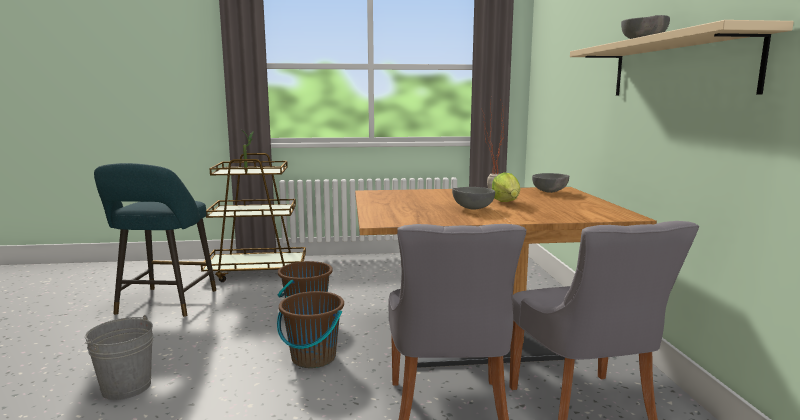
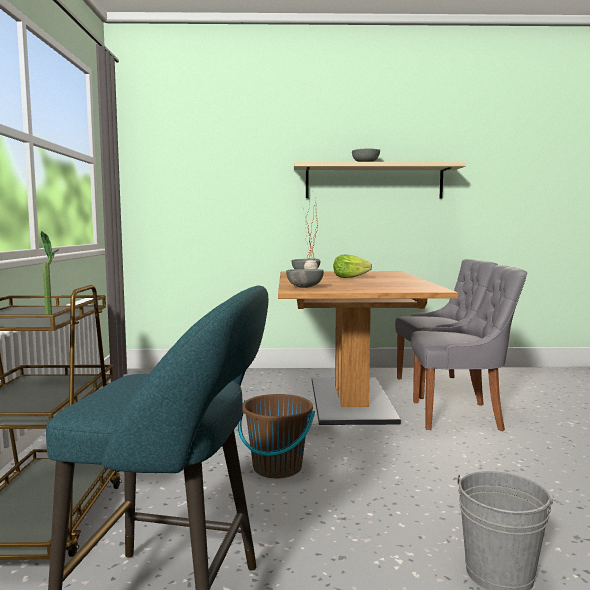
camera: 85 degrees left, 5 degrees down
brown bucket [277,291,344,368] -> none
grey bowl [452,187,495,209] -> grey bowl moved to [286,269,324,288]

